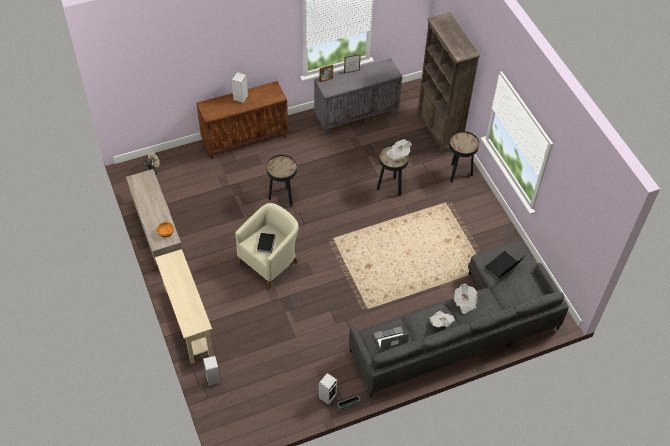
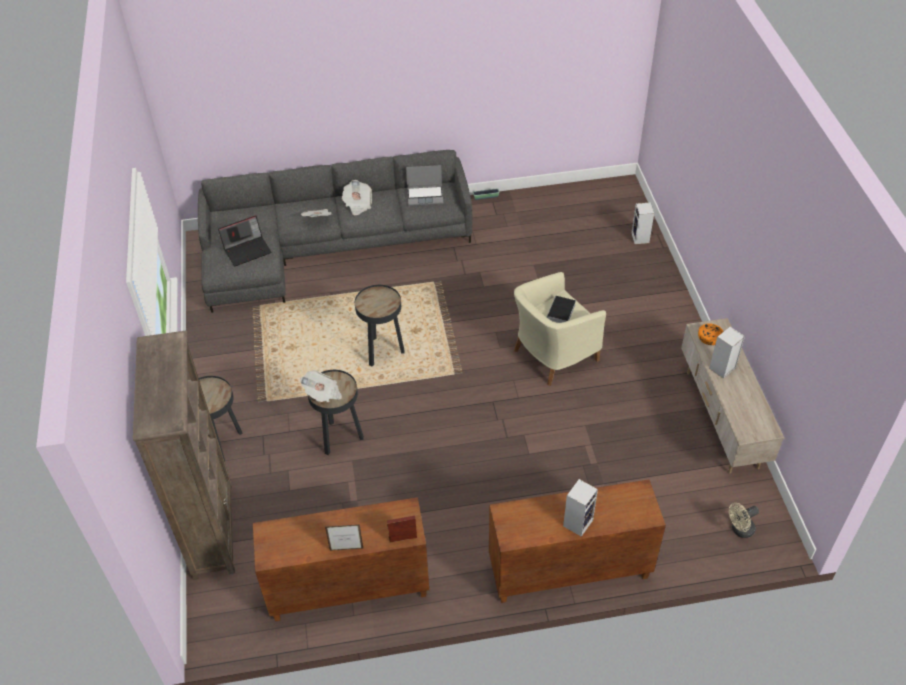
camera: 165 degrees left, 5 degrees down
beige console table [155,249,213,364] -> none
black side table [266,155,297,207] -> black side table moved to [355,285,405,367]
grey cabinet [314,58,402,135] -> brown cabinet [253,497,429,621]
speaker [319,373,337,405] -> speaker moved to [709,327,745,379]

